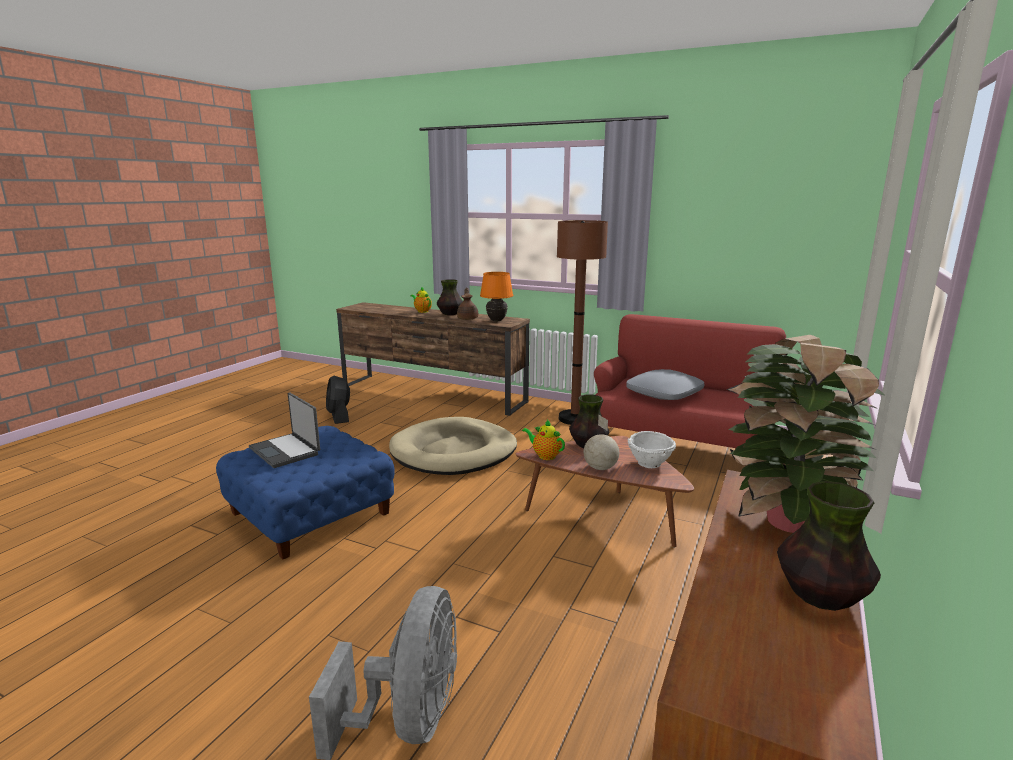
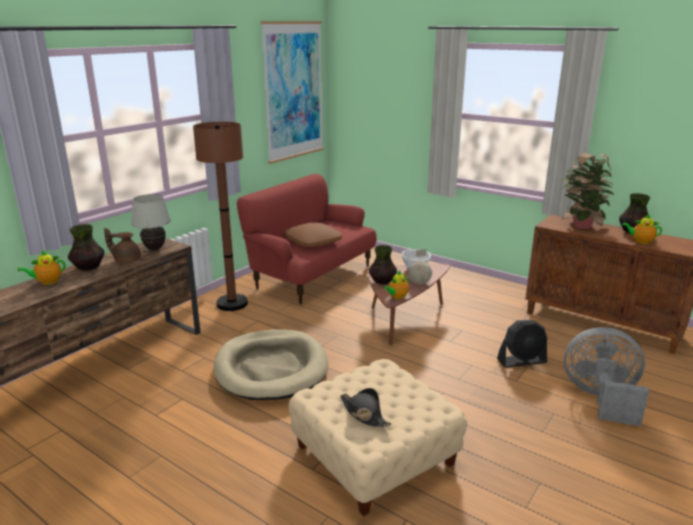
camera: 80 degrees left, 5 degrees up
blue ottoman [216,426,395,559] -> beige ottoman [289,359,467,516]
laptop [249,392,320,468] -> black hat [340,388,391,427]
black fan [326,376,350,424] -> black fan moved to [497,320,547,368]
orange table lamp [480,272,513,321] -> white table lamp [131,194,171,250]
grey pillow [626,369,704,400] -> brown pillow [285,223,342,247]
none -> picture [260,21,324,164]
none -> teapot [622,214,662,244]

